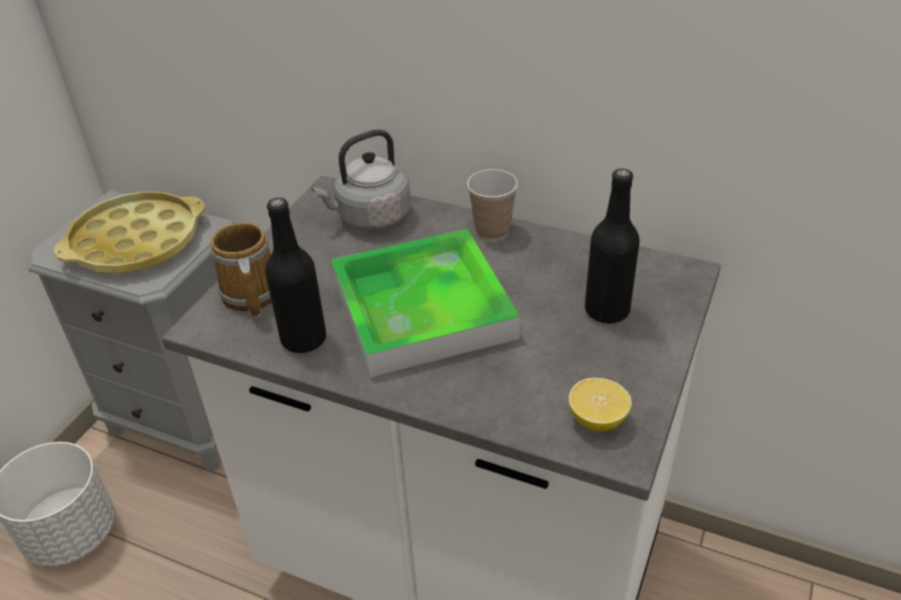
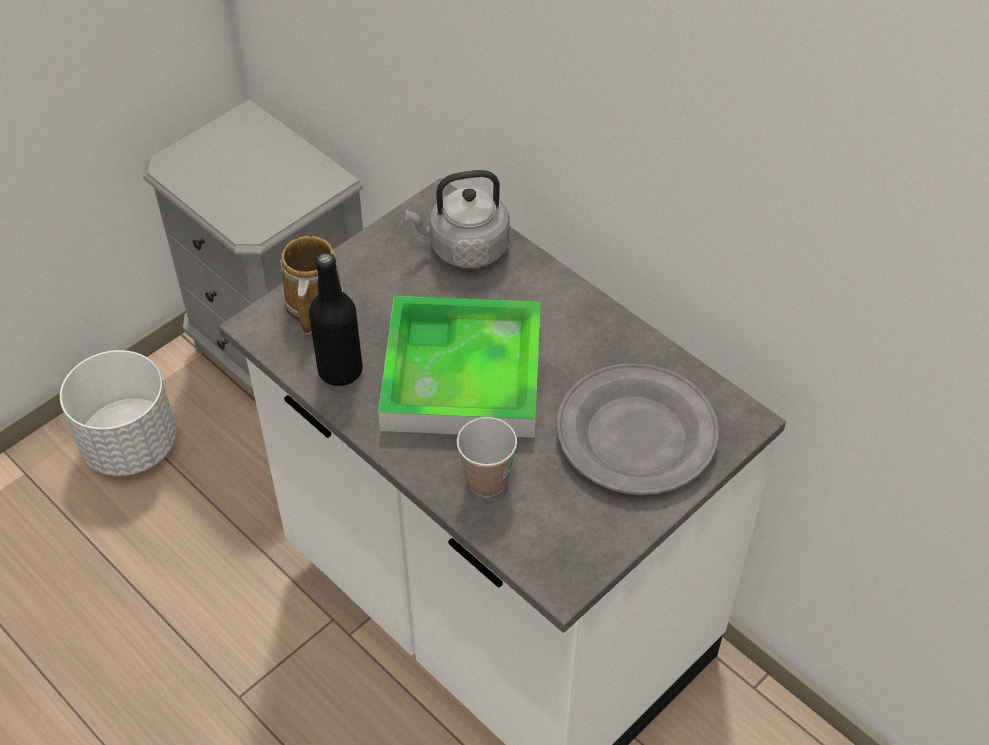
camera: 20 degrees right, 10 degrees up
yellow tray [54,191,205,274] -> none
cup [467,169,518,240] -> cup moved to [456,417,517,497]
lemon [568,378,632,432] -> none
black bottle [585,169,640,323] -> grey plate [556,363,719,495]

